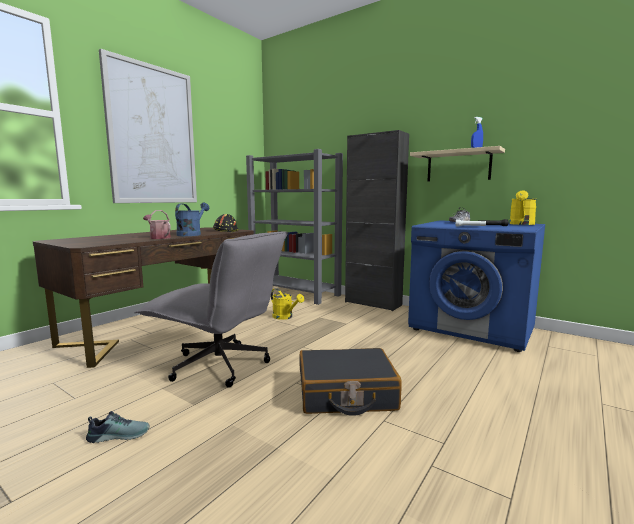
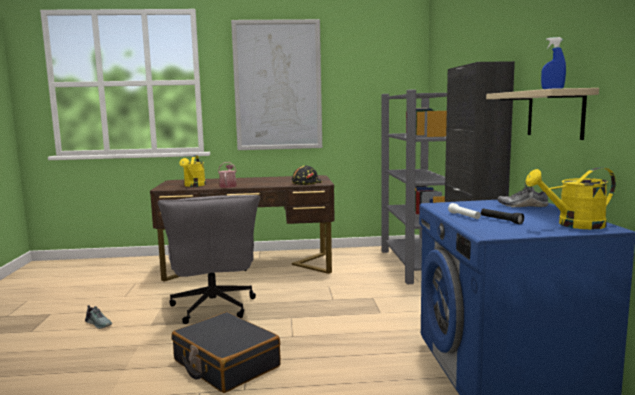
camera: 50 degrees right, 0 degrees up
blue watering can [175,202,209,236] -> none
yellow watering can [271,288,304,320] -> yellow watering can moved to [179,155,206,187]

